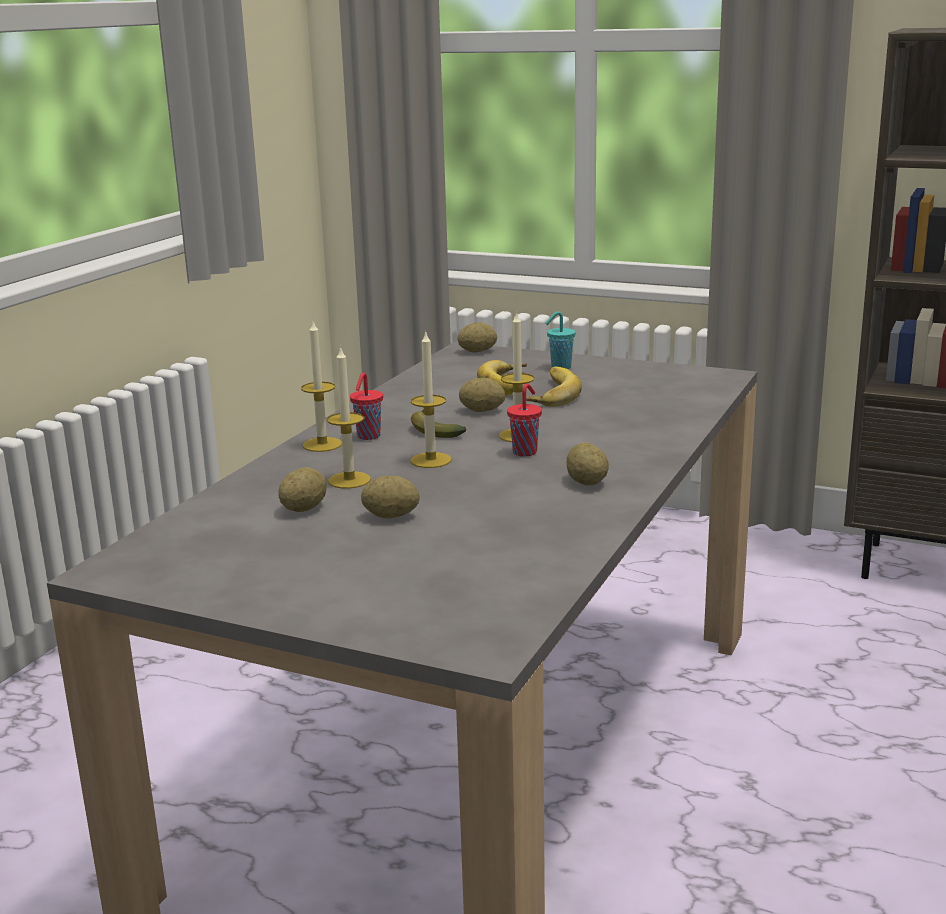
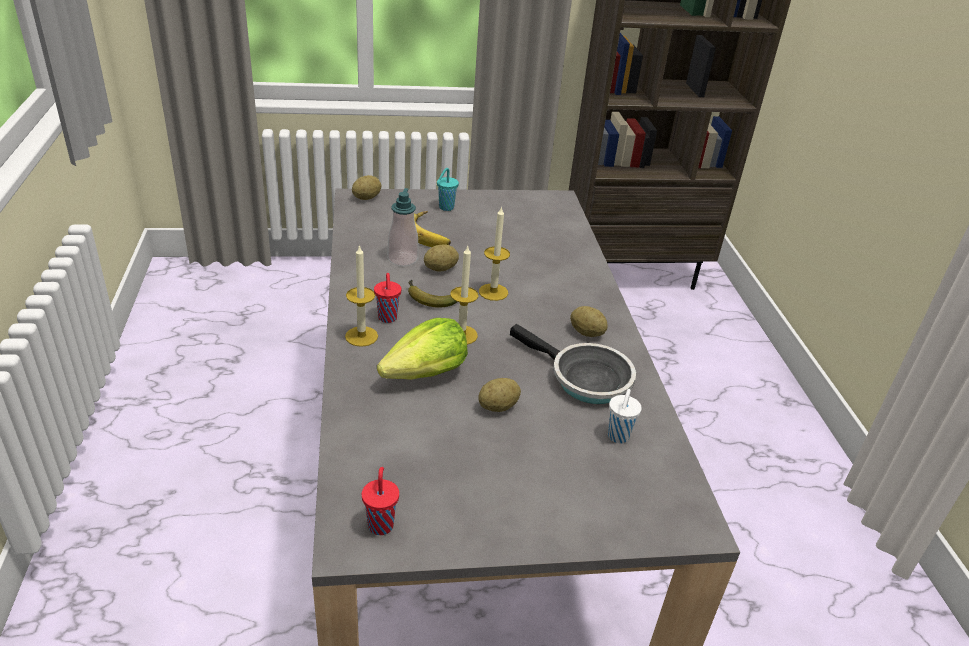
camera: 35 degrees left, 15 degrees up
potato [278,467,327,512] -> none
candle [327,346,371,489] -> lettuce [377,318,468,380]
red cup [507,383,542,456] -> red cup moved to [362,467,399,535]
banana [526,367,582,407] -> none
none -> soap dispenser [388,188,419,266]
none -> frying pan [510,324,636,404]
none -> white cup [608,389,642,443]

